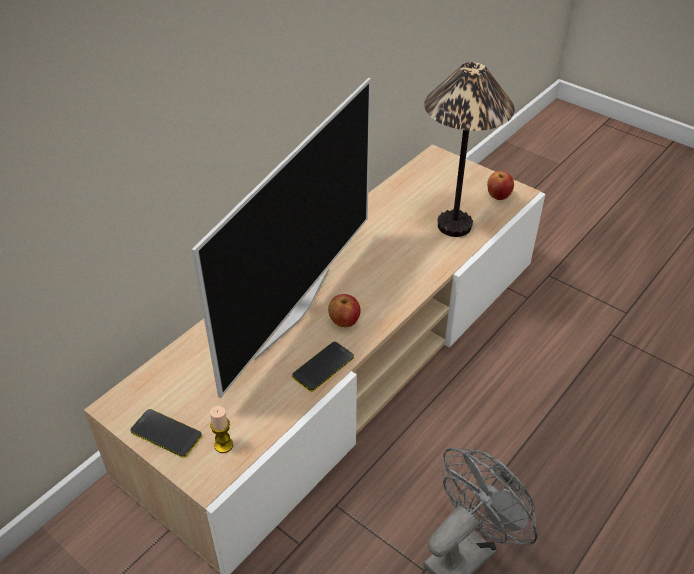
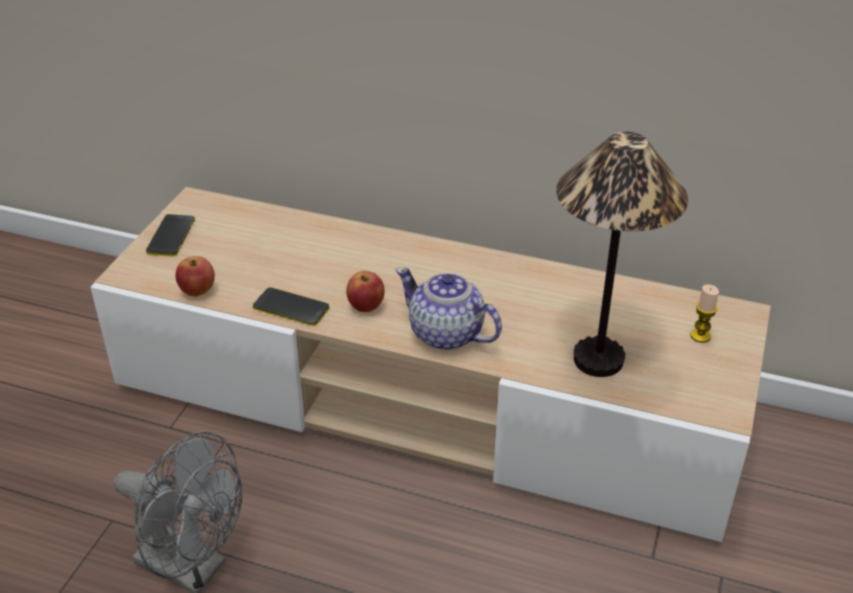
camera: 70 degrees right, 5 degrees down
television [192,78,371,398] -> none
candle [210,406,233,453] -> candle moved to [690,284,719,343]
apple [487,171,514,200] -> apple moved to [176,256,215,297]
none -> teapot [395,267,502,350]

